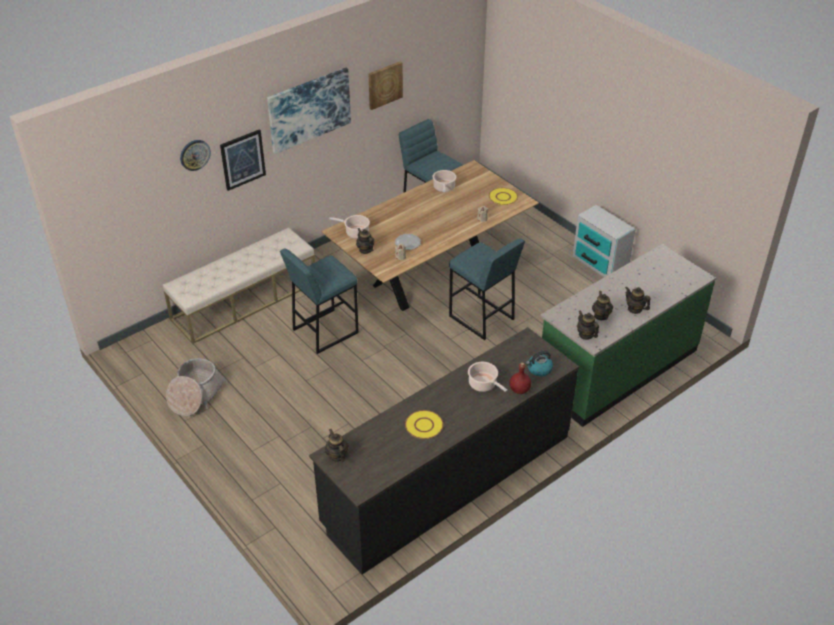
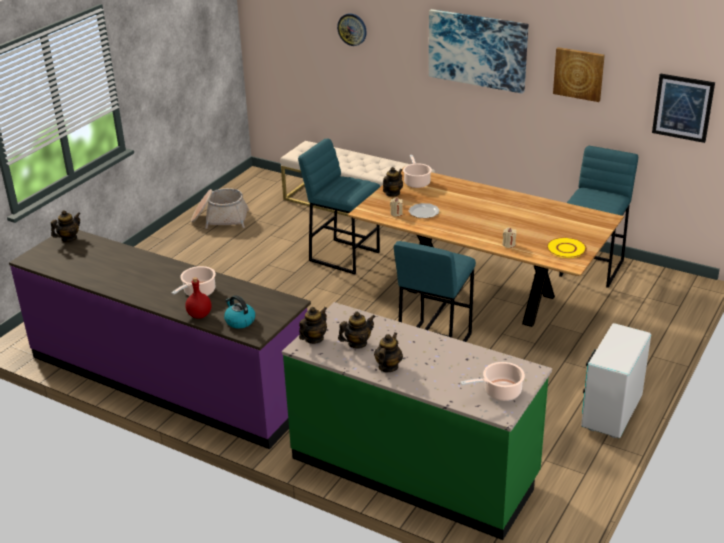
camera: 70 degrees right, 10 degrees down
picture [220,129,266,191] -> picture moved to [652,74,715,143]
black counter [309,327,579,575] -> purple counter [9,230,311,449]
yellow plate [405,410,443,439] -> none
cooking pot [432,170,456,192] -> cooking pot moved to [460,362,525,401]

